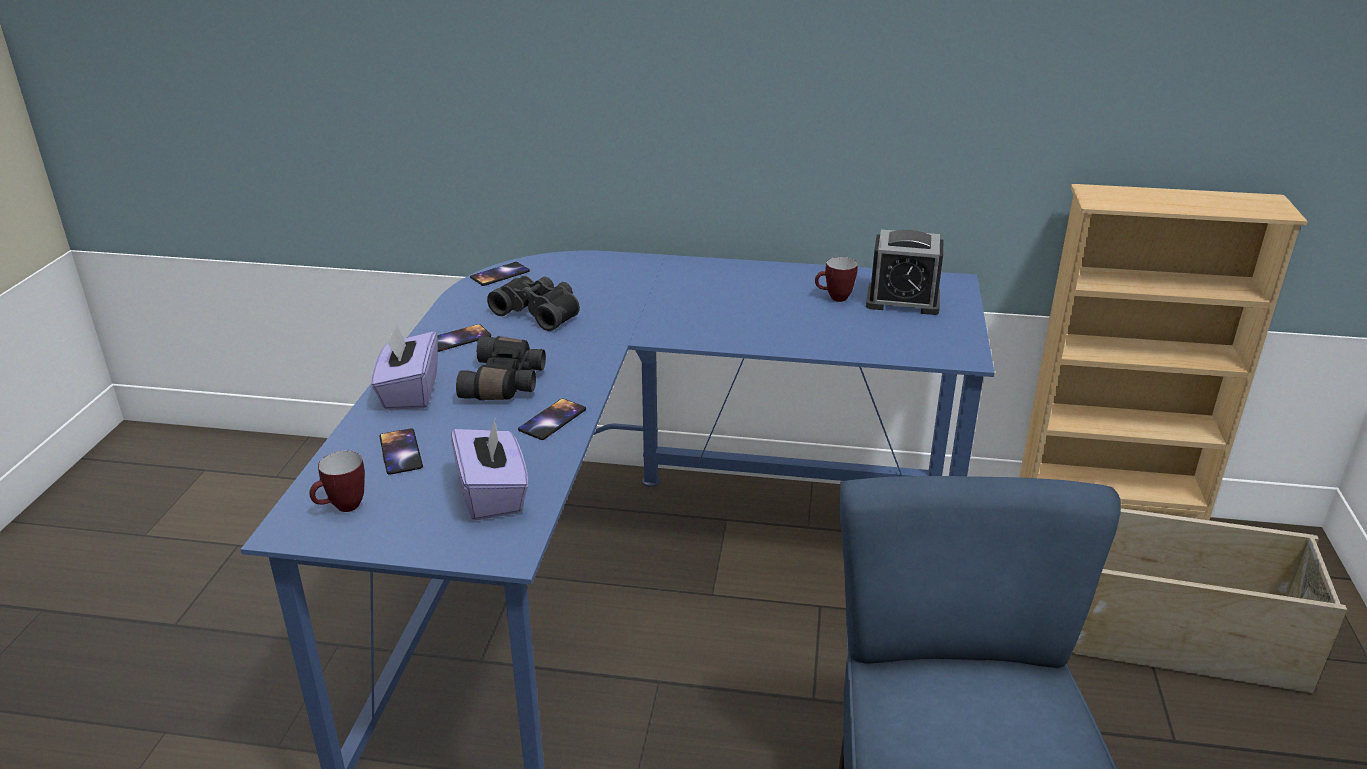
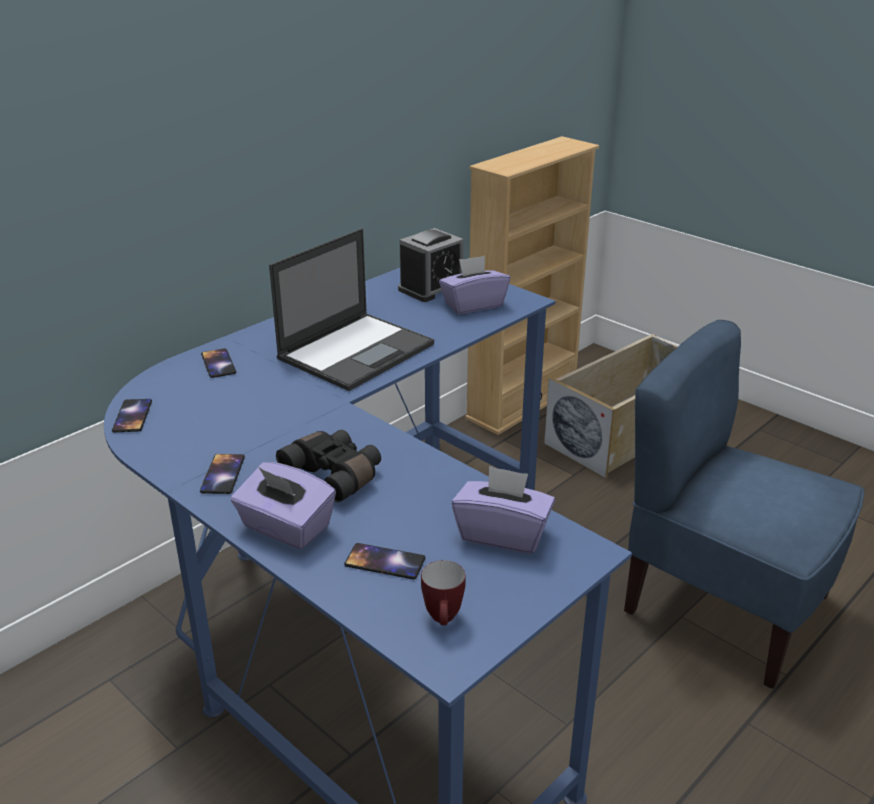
camera: 55 degrees left, 0 degrees up
black binoculars [487,275,580,331] -> none
phone [518,398,586,440] -> phone moved to [201,348,236,378]
mug [815,257,858,302] -> none
none -> laptop [269,228,434,391]
none -> purple tissue box [439,256,510,314]

